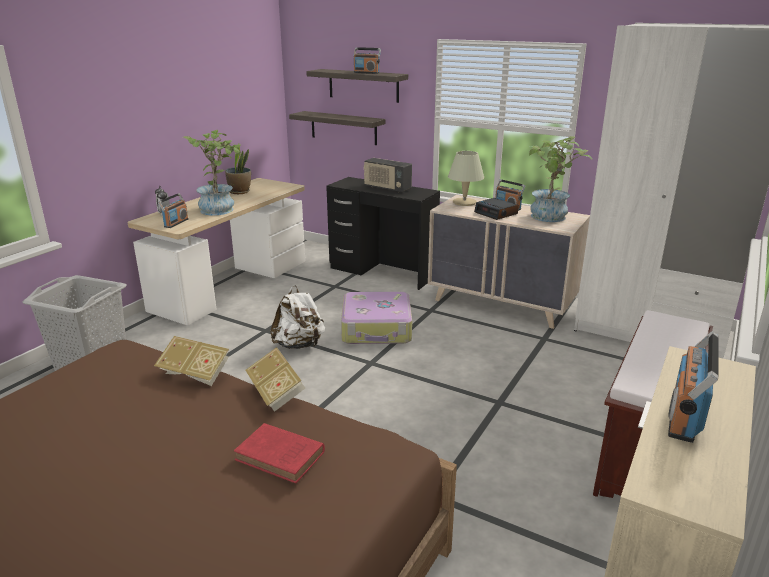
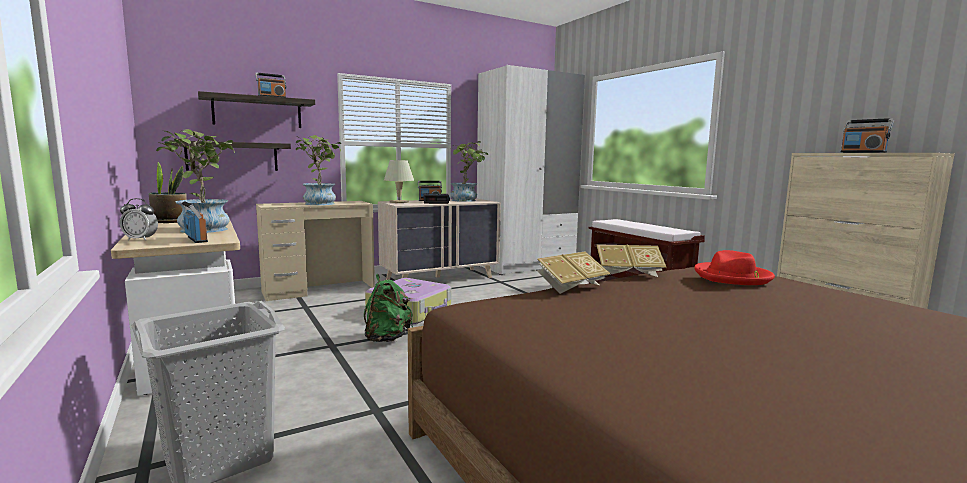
camera: 60 degrees left, 15 degrees down
red book [234,423,325,483] -> red hat [694,250,775,285]
white backpack [270,285,325,349] -> green backpack [364,274,413,342]
black desk [326,177,440,290] -> beige desk [256,201,375,301]
radio [364,158,412,192] -> potted plant [295,135,341,205]

